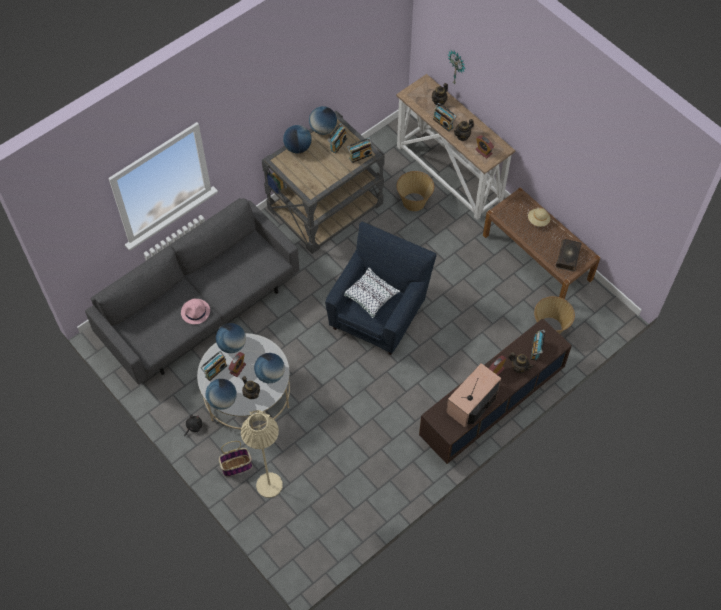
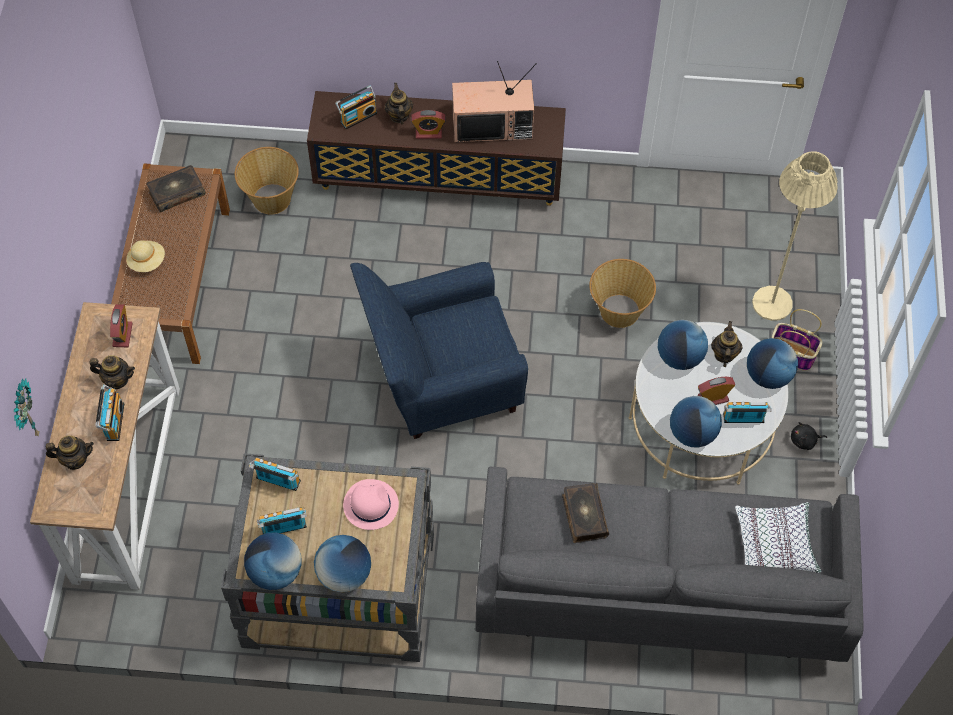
camera: 135 degrees left, 0 degrees up
pink hat [181,299,210,324] -> pink hat moved to [343,479,399,530]
white pillow [344,268,400,318] -> white pillow moved to [735,502,821,573]
basket [396,171,434,211] -> basket moved to [589,259,656,328]
none -> book [562,483,609,543]

